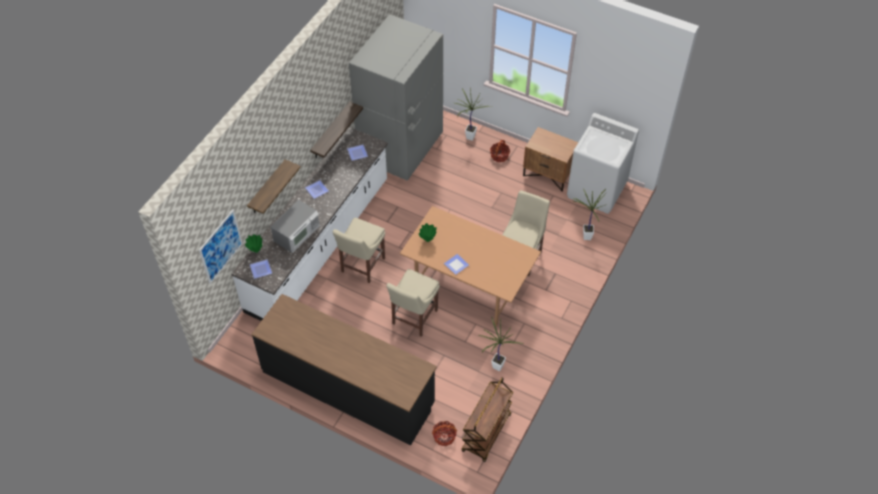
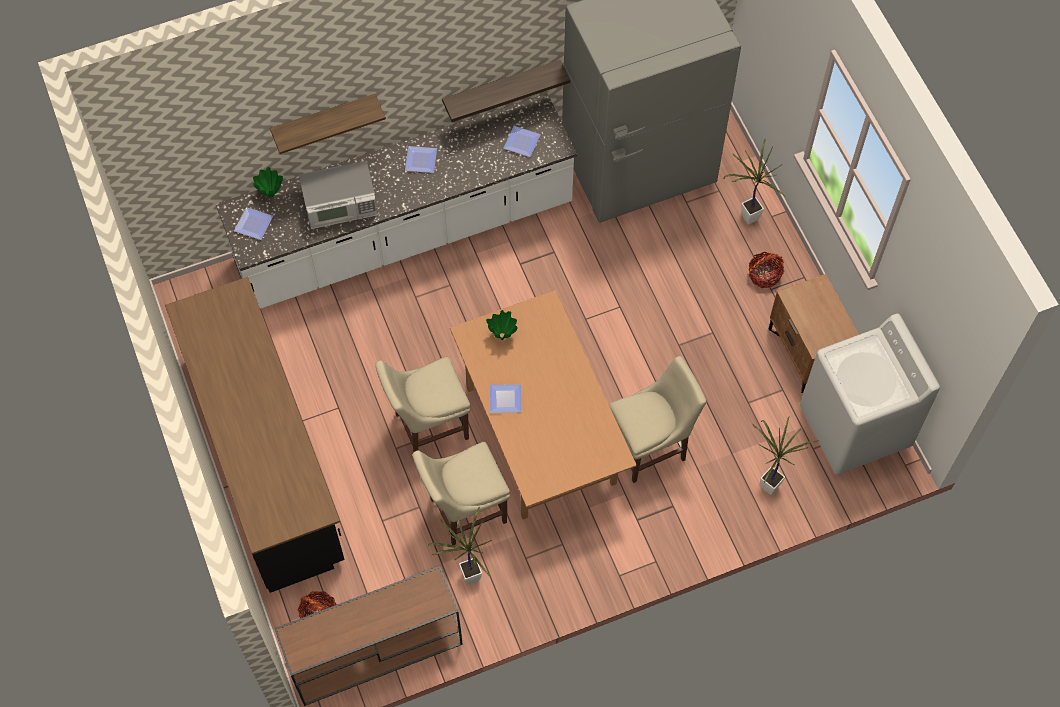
camera: 40 degrees right, 10 degrees up
picture [199,209,243,284] -> none
beige chair [333,218,385,283] -> beige chair moved to [413,442,510,545]
brown cart [462,378,513,462] -> brown console table [274,566,463,706]

